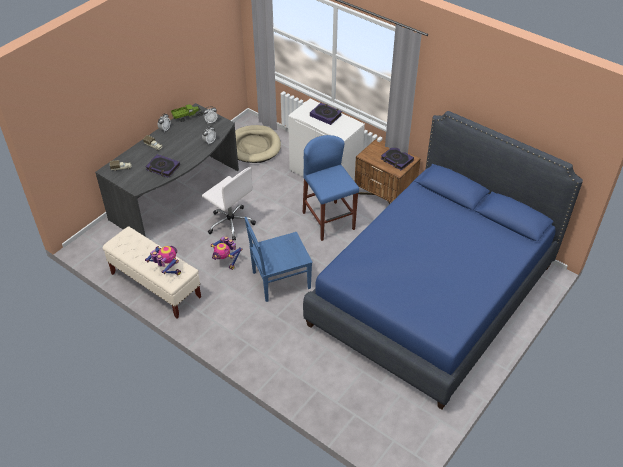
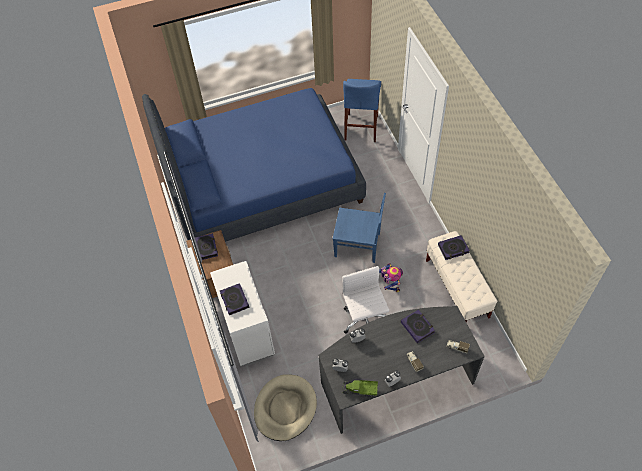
camera: 145 degrees left, 10 degrees up
toy robot [145,246,181,275] -> book [438,235,470,260]
blue stool [303,135,359,241] -> blue stool moved to [343,79,381,142]

